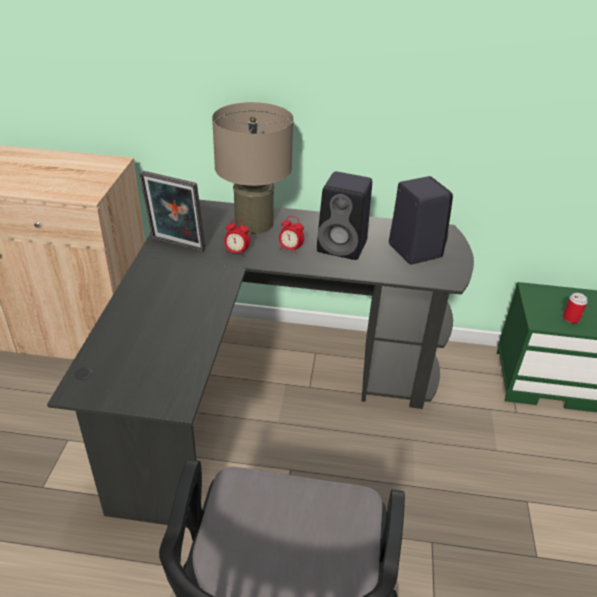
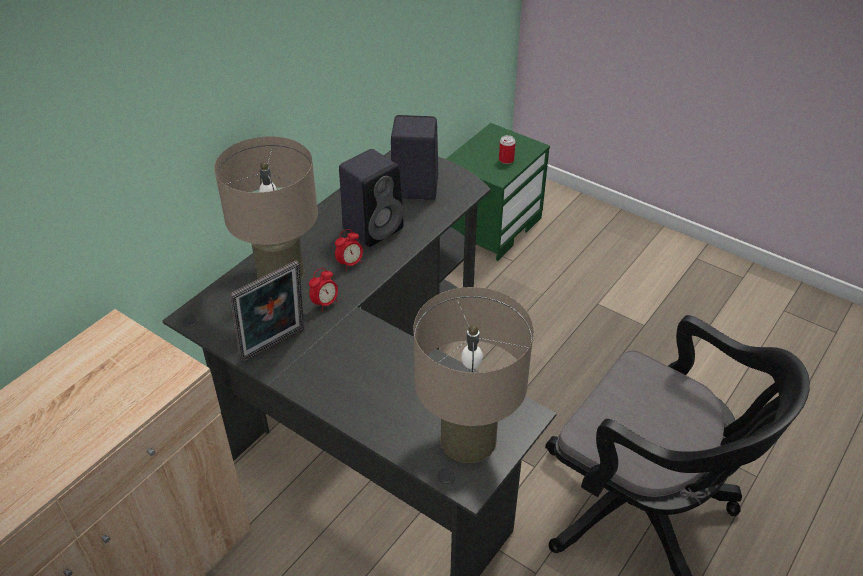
camera: 60 degrees left, 5 degrees up
none -> beige table lamp [413,287,534,463]

